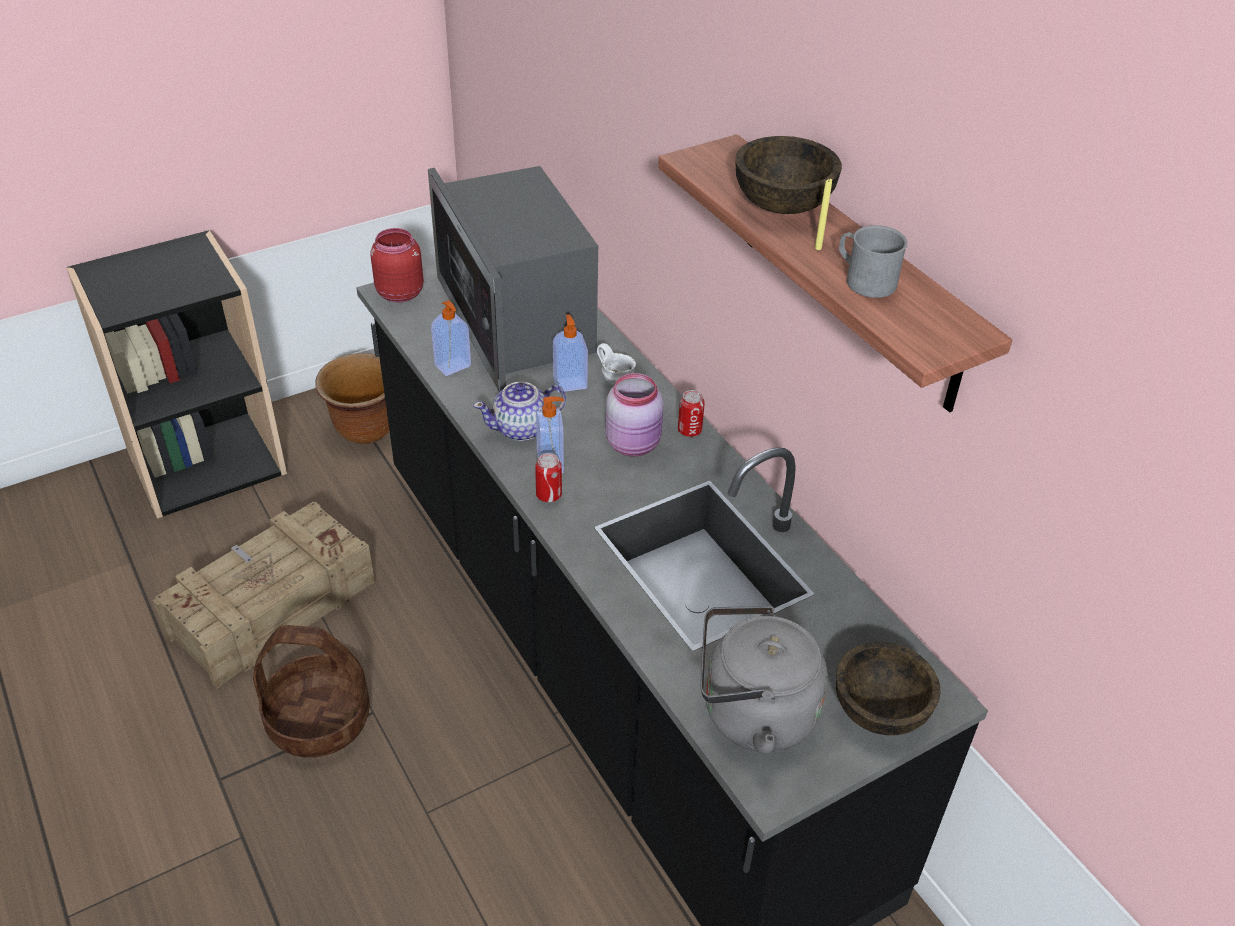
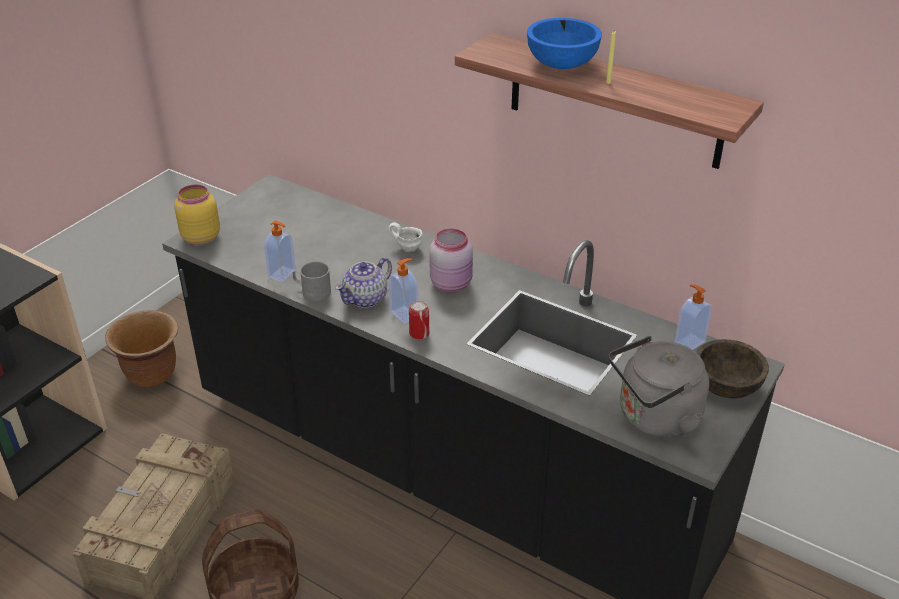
camera: 25 degrees left, 5 degrees down
red jar [370,228,424,303] -> yellow jar [174,184,220,245]
microwave [428,166,598,392] -> none
soap dispenser [553,314,588,392] -> soap dispenser moved to [675,284,712,350]
can [678,390,705,437] -> none
brown bowl [735,136,842,214] -> blue bowl [527,18,602,69]
grey mug [839,225,908,298] -> grey mug moved to [293,261,331,301]

